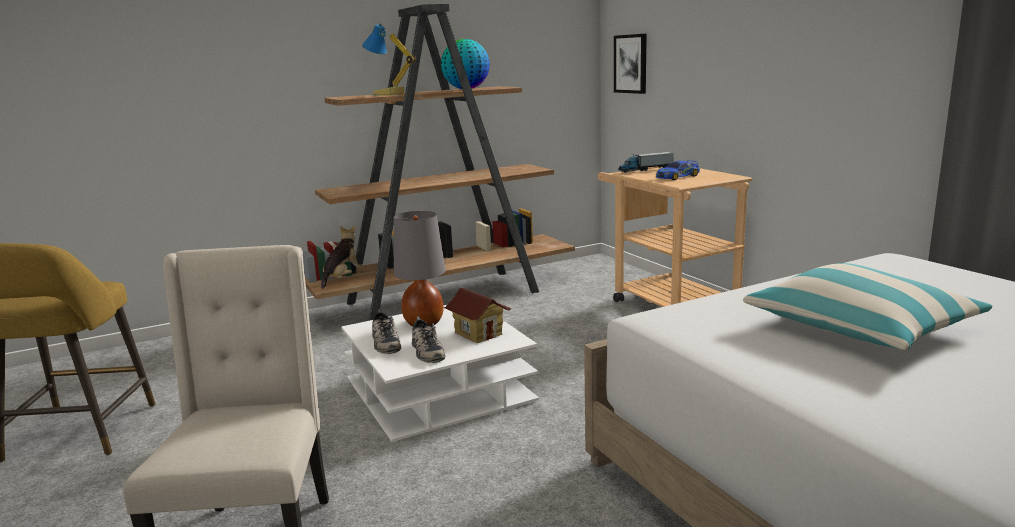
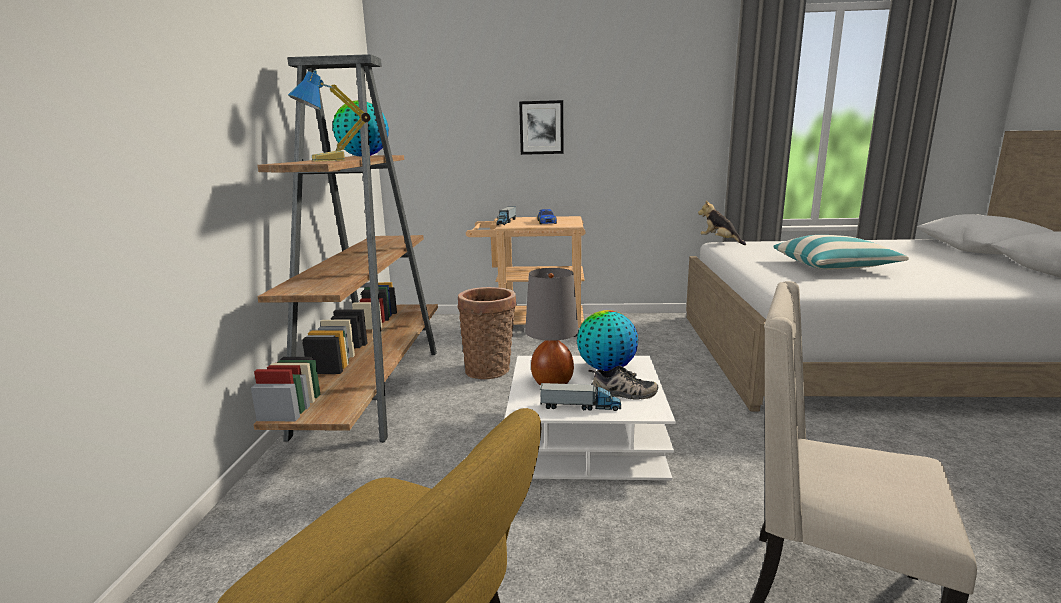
camera: 60 degrees left, 0 degrees up
plush toy [321,226,363,289] -> plush toy moved to [698,201,746,245]
shoe [372,309,401,354] -> toy truck [540,383,621,411]
toy house [443,288,512,343] -> globe [577,310,638,371]
picture [614,34,647,94] -> picture moved to [519,100,564,155]
none -> basket [457,287,517,379]

